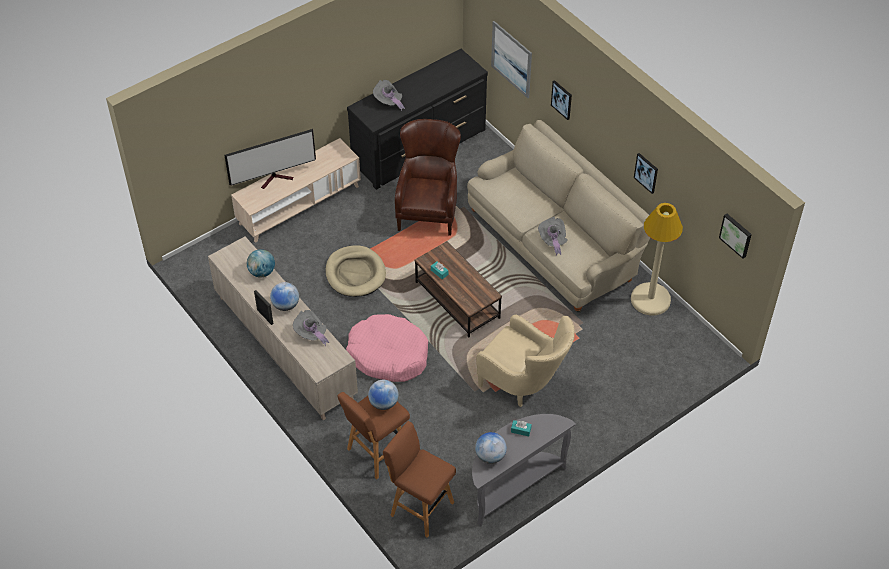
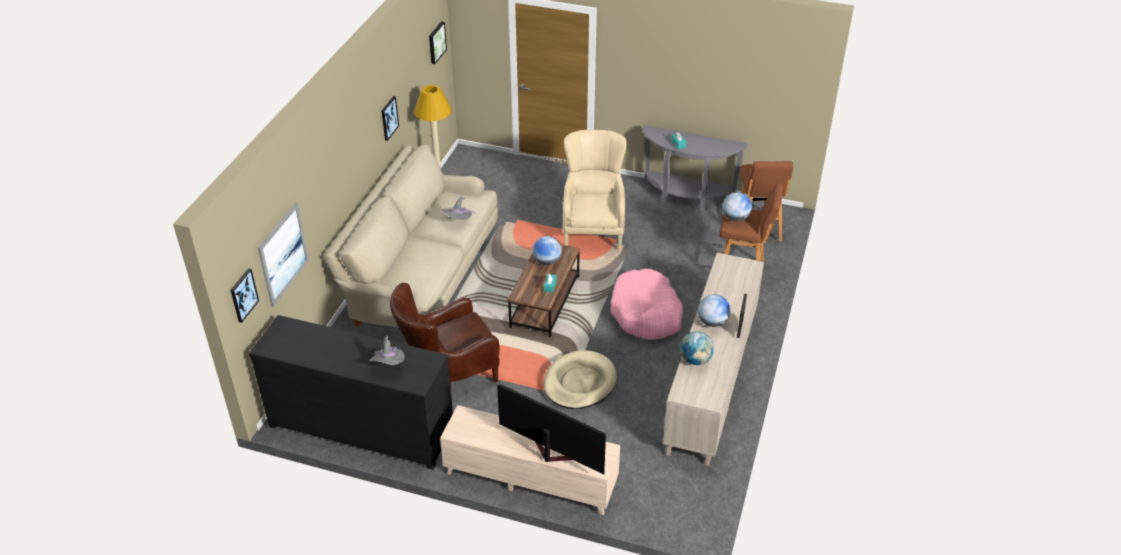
camera: 125 degrees left, 10 degrees down
grey hat [293,310,329,346] -> none
globe [475,432,507,464] -> globe moved to [533,236,562,265]
picture [551,80,572,120] -> picture moved to [231,268,259,323]

